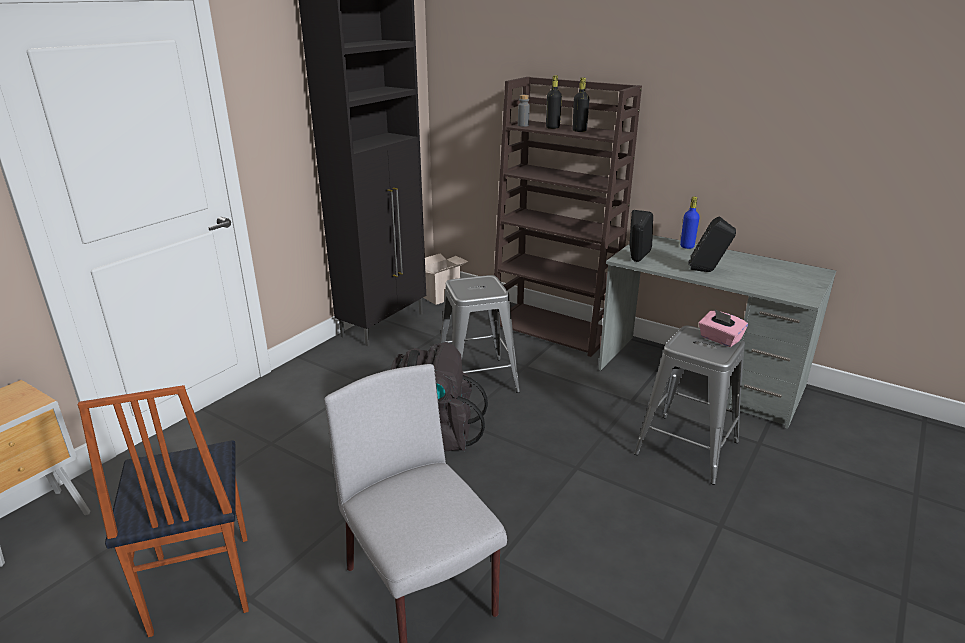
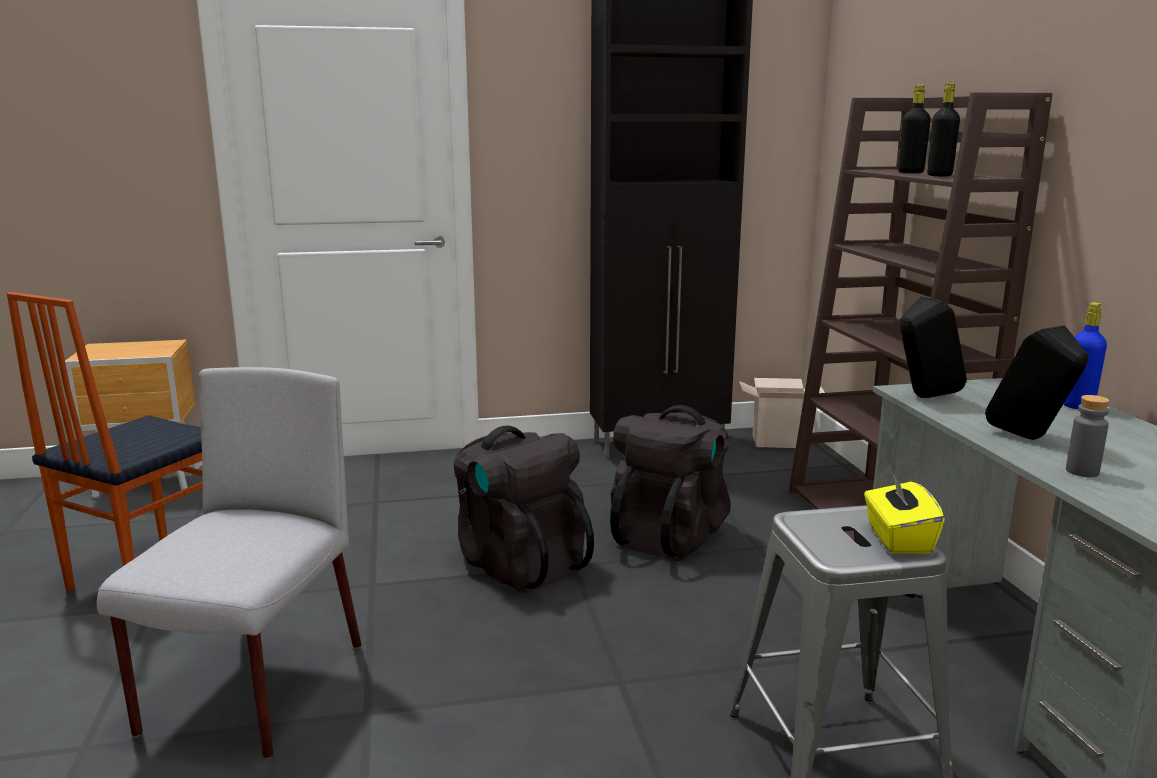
camera: 45 degrees right, 10 degrees down
grey stool [440,275,520,393] -> black backpack [610,405,731,561]
grey bottle [518,95,530,127] -> grey bottle moved to [1066,395,1110,477]
pink tissue box [699,310,748,347] -> yellow tissue box [864,473,945,554]

